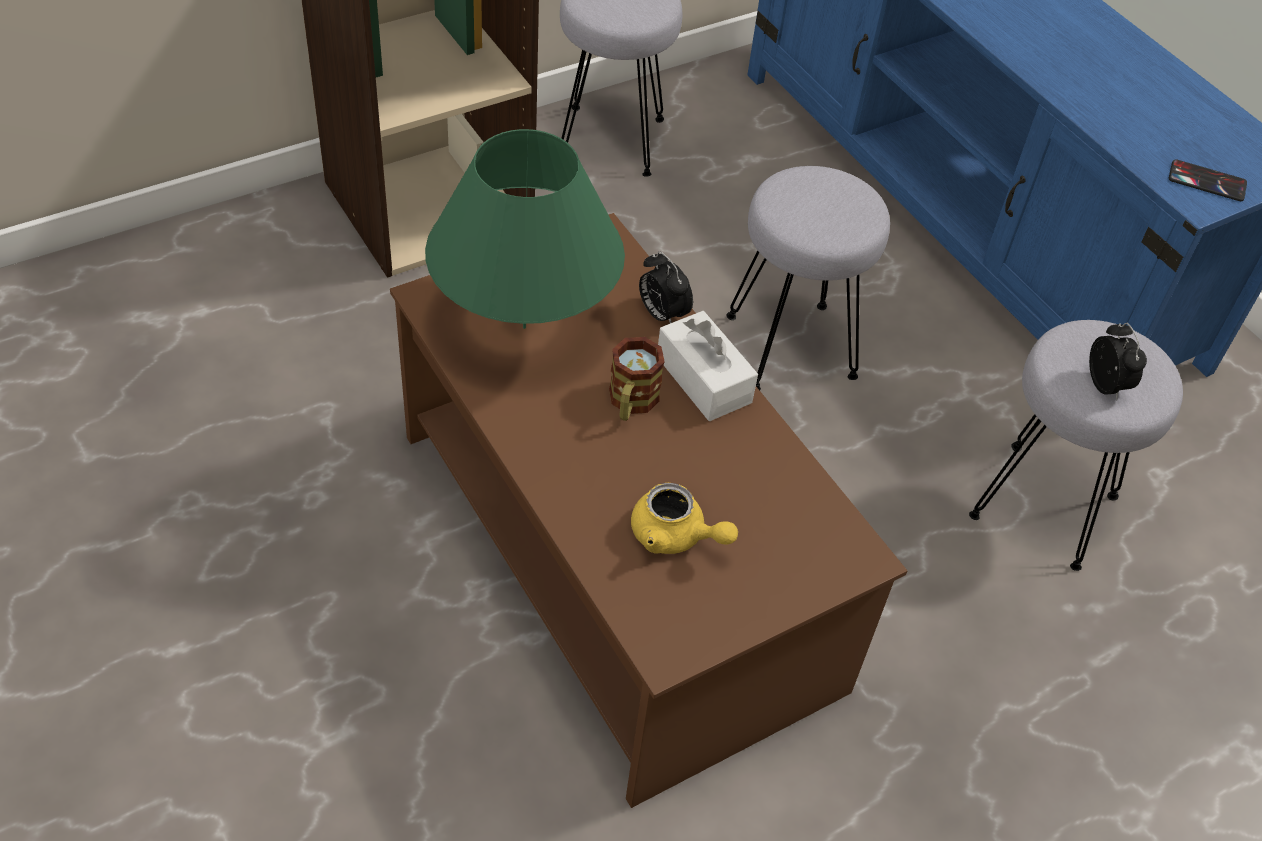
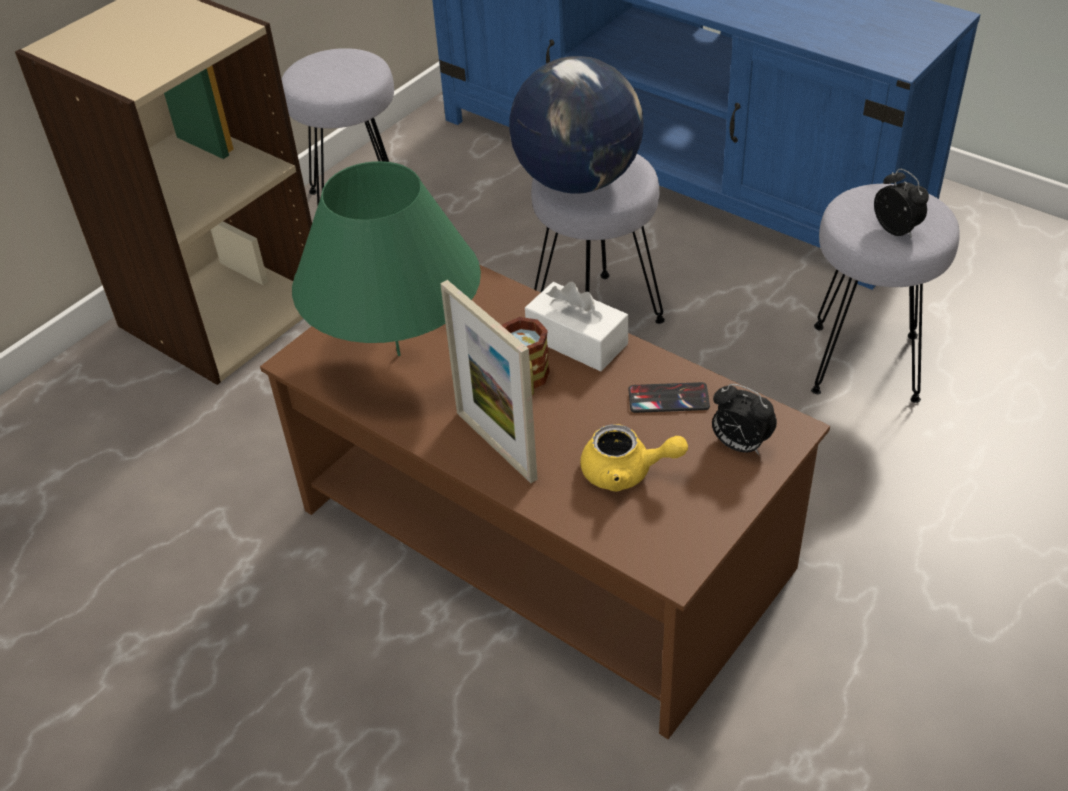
camera: 15 degrees left, 5 degrees down
alarm clock [639,251,693,323] -> alarm clock moved to [712,384,777,455]
phone [1169,159,1247,201] -> phone moved to [628,382,710,413]
none -> picture frame [440,280,538,483]
none -> globe [509,56,644,194]

